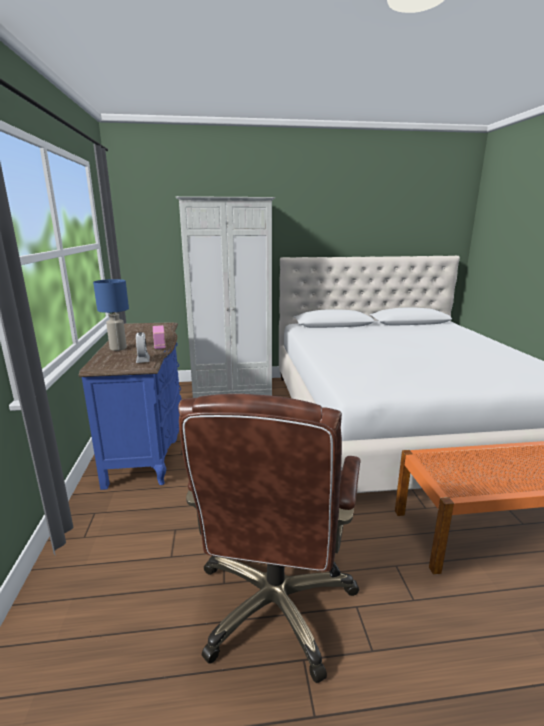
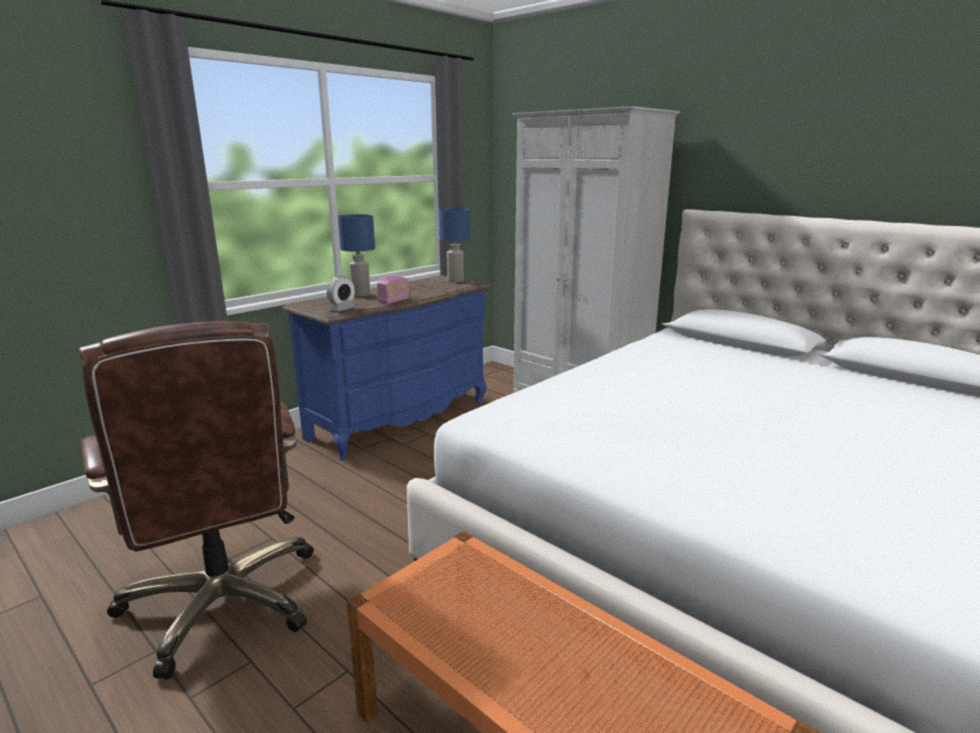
camera: 50 degrees right, 0 degrees up
brown office chair [178,394,361,683] -> brown office chair turned 90 degrees counterclockwise [79,321,314,680]
none -> blue table lamp [439,208,470,282]

